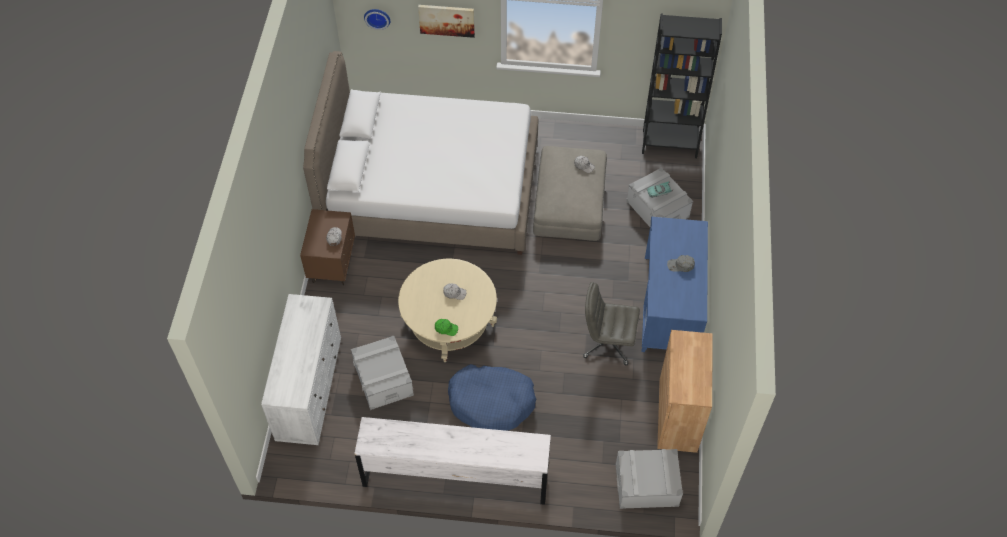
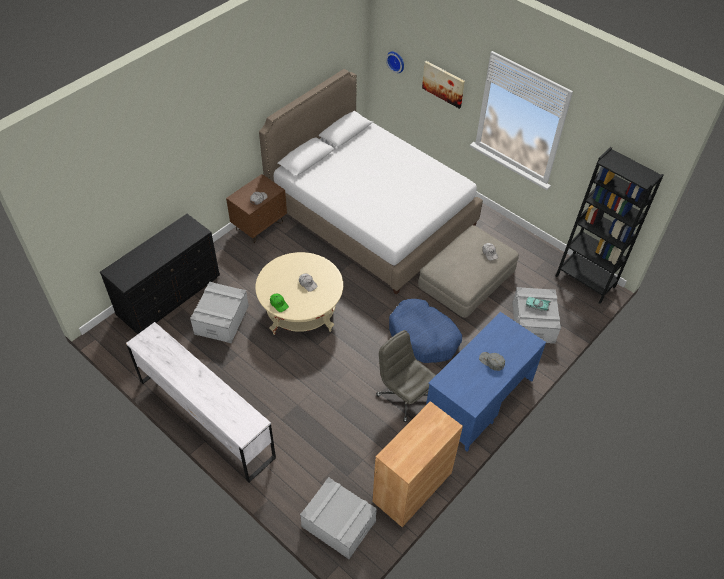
camera: 35 degrees right, 5 degrees down
white dresser [261,294,341,445] -> black dresser [100,214,220,334]
blue dog bed [448,364,536,431] -> blue dog bed moved to [389,299,462,363]

